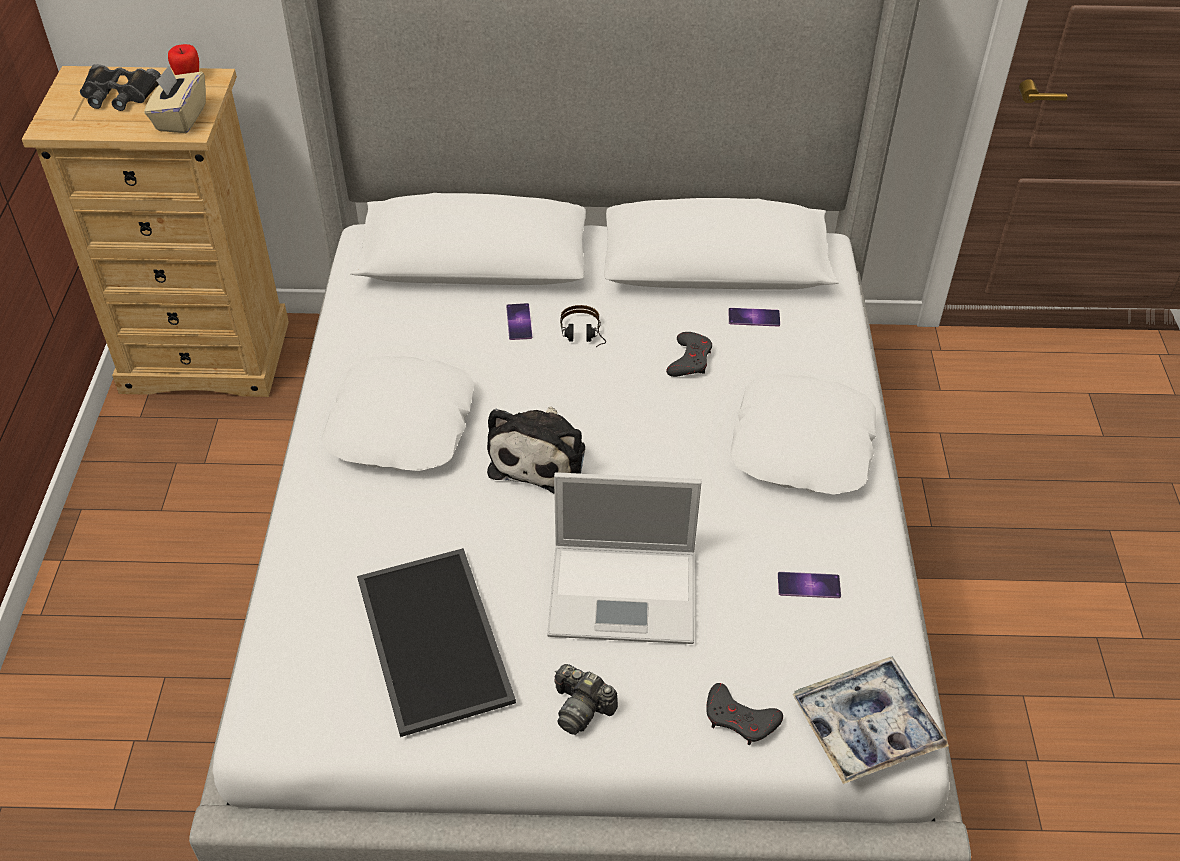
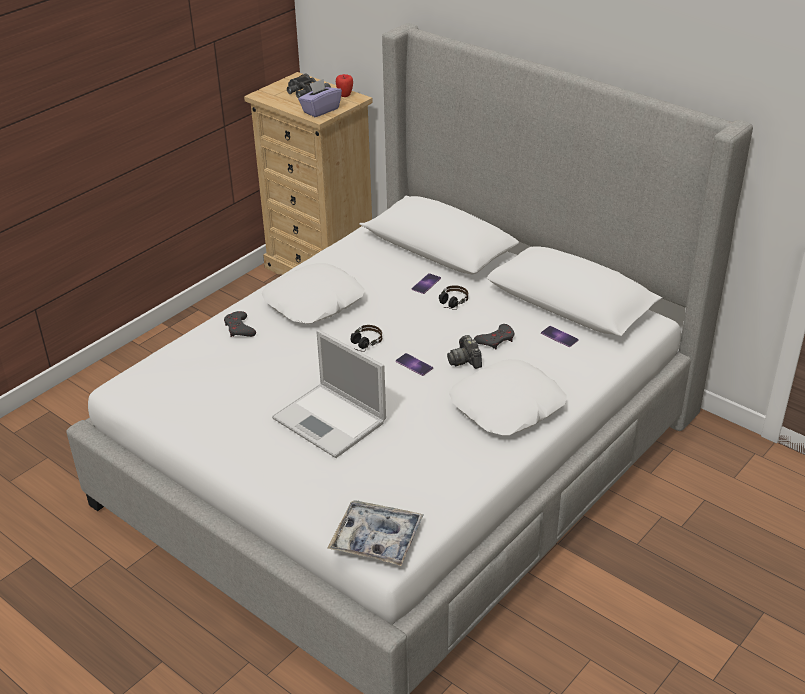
camera: 40 degrees right, 10 degrees down
beige tissue box [144,65,206,133] -> purple tissue box [298,79,342,117]
tray [357,548,516,737] -> none
plush toy [487,407,585,493] -> headphones [350,325,382,352]
camera [554,664,618,735] -> camera moved to [447,335,482,369]
grey game controller [706,683,783,745] -> grey game controller moved to [224,311,256,337]
phone [778,572,841,598] -> phone moved to [396,353,433,376]

